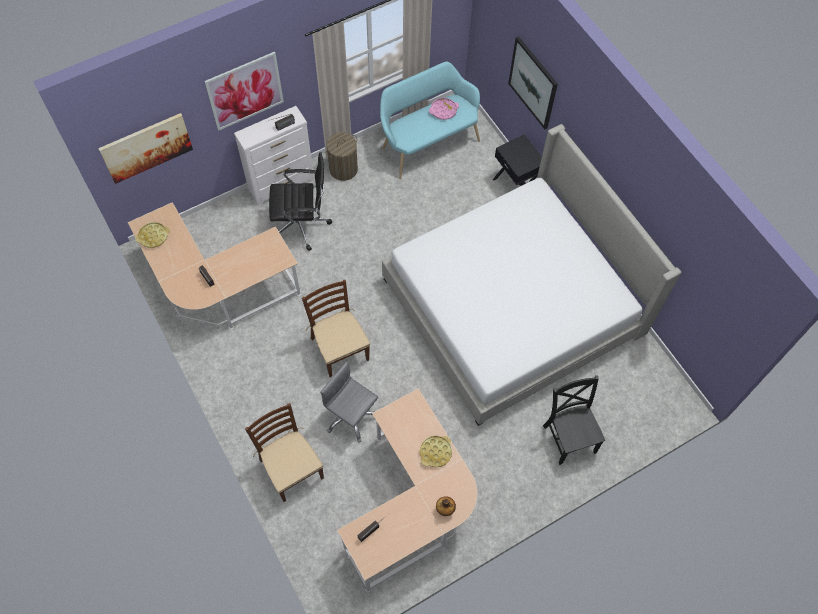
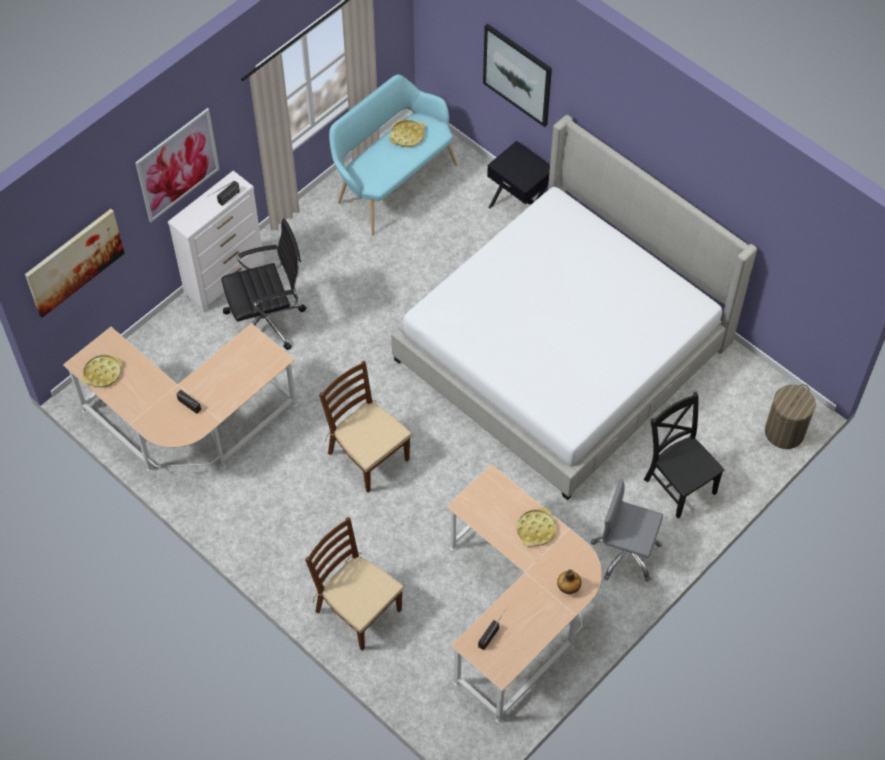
camera: 15 degrees left, 5 degrees down
grey office chair [320,362,378,443] -> grey office chair moved to [591,479,664,582]
laundry basket [325,132,358,181] -> laundry basket moved to [765,384,816,449]
pink tray [429,98,459,120] -> yellow tray [389,120,425,147]

